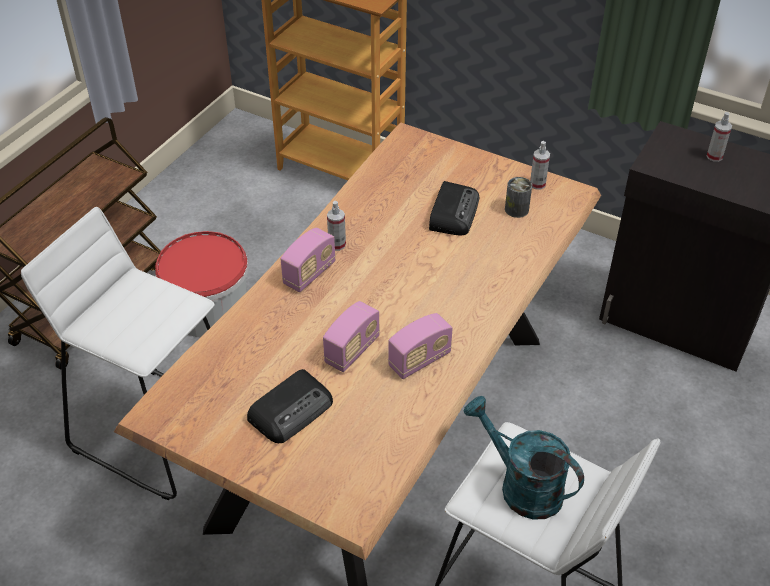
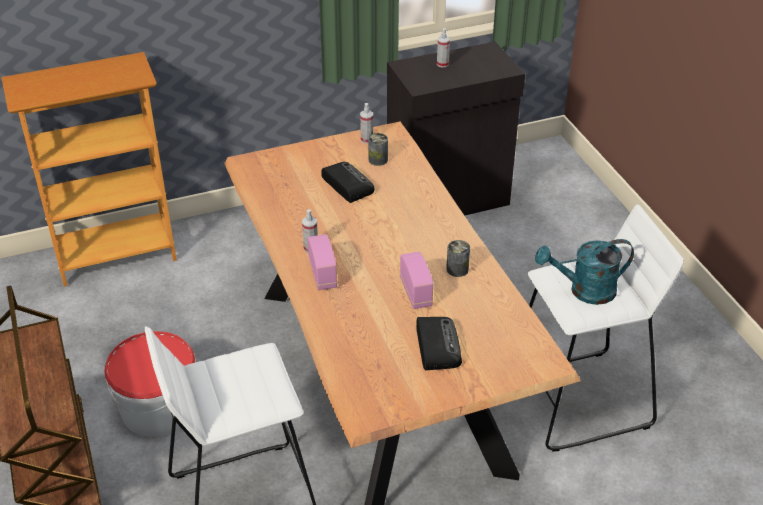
camera: 50 degrees left, 5 degrees down
radio [388,313,453,379] -> can [446,240,470,277]

